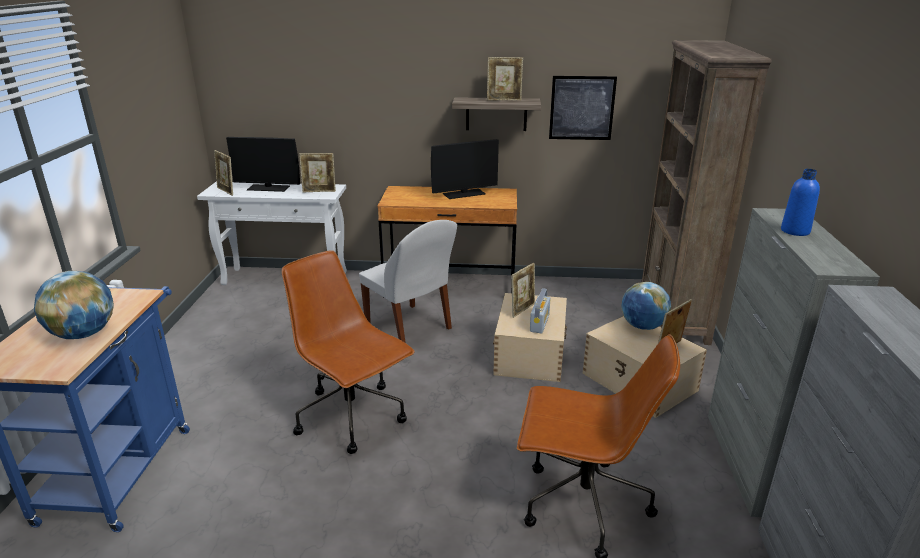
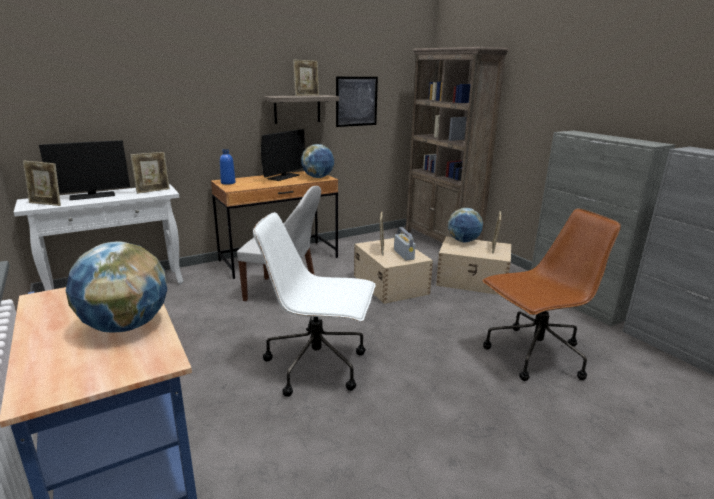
camera: 35 degrees left, 5 degrees down
brown office chair [282,250,415,454] -> white office chair [253,212,375,397]
blue bottle [781,169,820,236] -> blue bottle moved to [220,149,236,185]
none -> globe [301,144,334,178]

